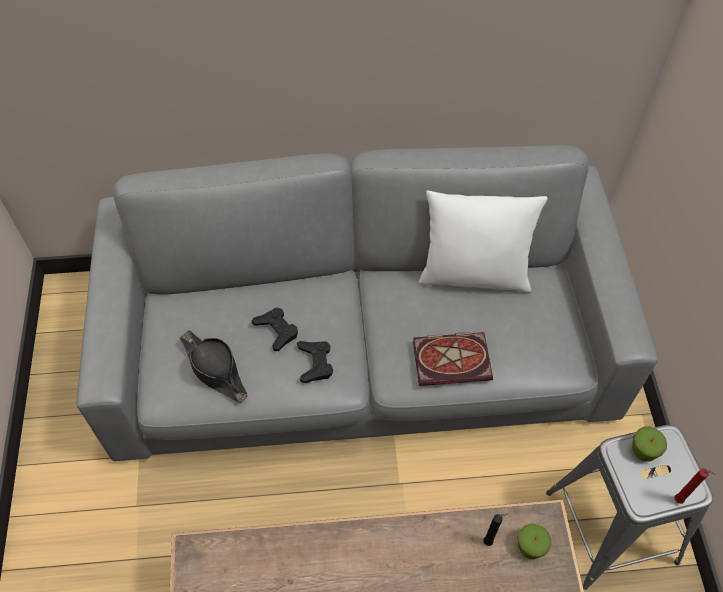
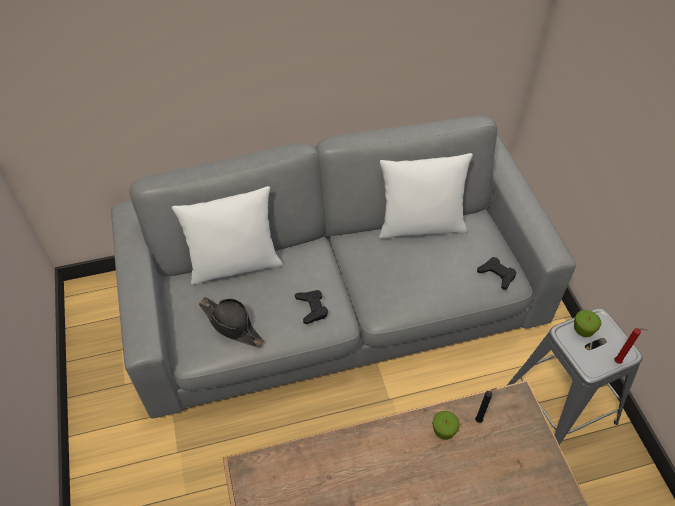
camera: 10 degrees left, 5 degrees down
black game controller [252,307,298,351] -> black game controller moved to [477,257,516,290]
book [413,332,493,386] -> none
apple [517,524,552,559] -> apple moved to [432,411,460,440]
none -> white pillow [172,186,283,285]

